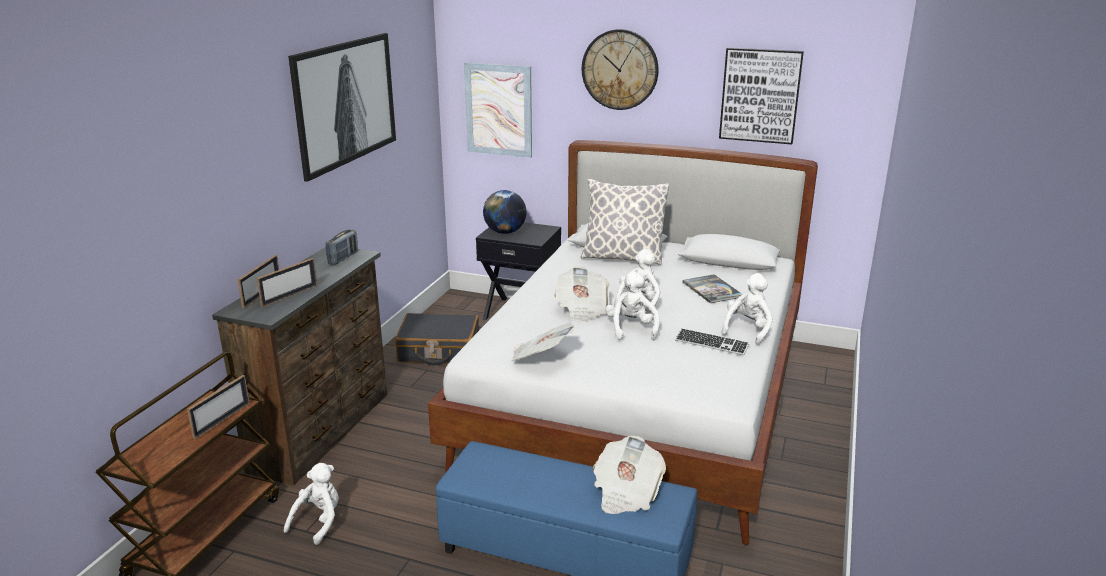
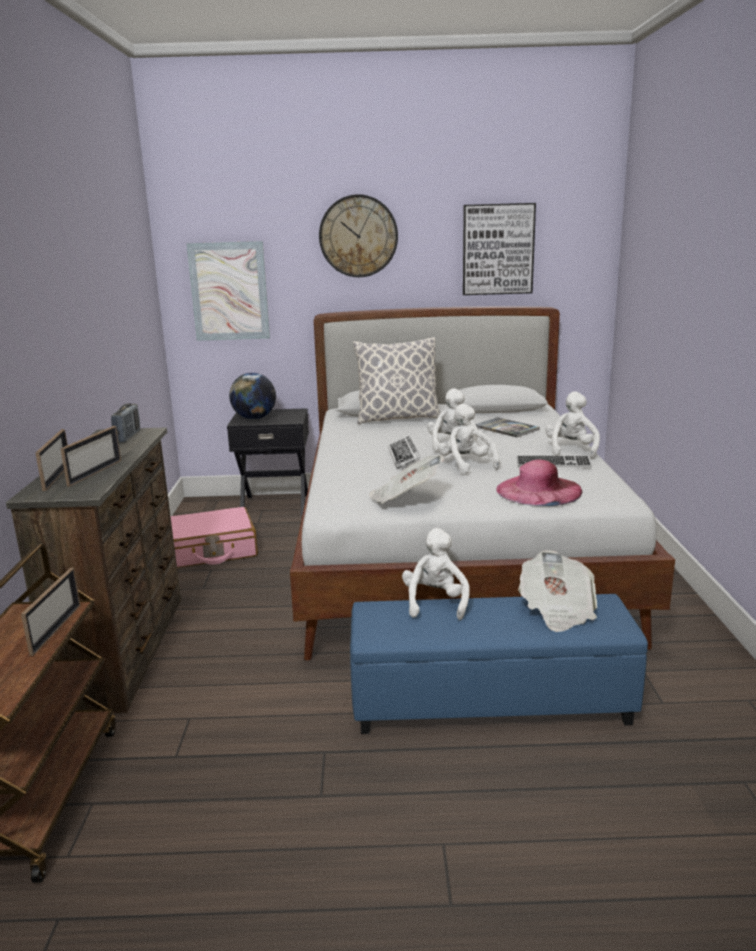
camera: 20 degrees left, 5 degrees down
white plush toy [284,463,339,545] -> white plush toy moved to [402,528,469,620]
picture [288,33,396,182] -> none
black suitcase [395,313,479,365] -> pink suitcase [171,507,258,568]
newspaper [554,267,610,322] -> keyboard [388,436,421,469]
none -> pink hat [496,459,582,506]

